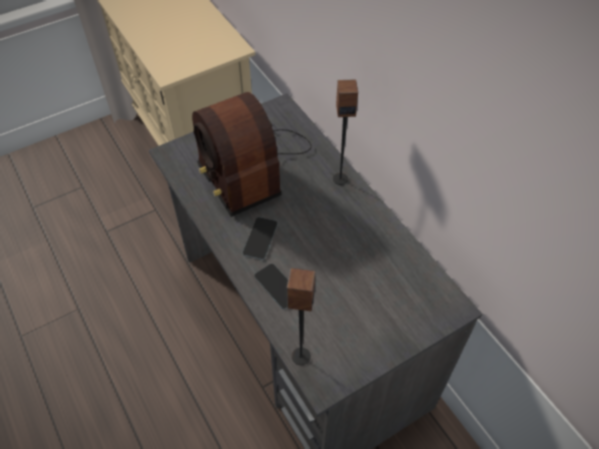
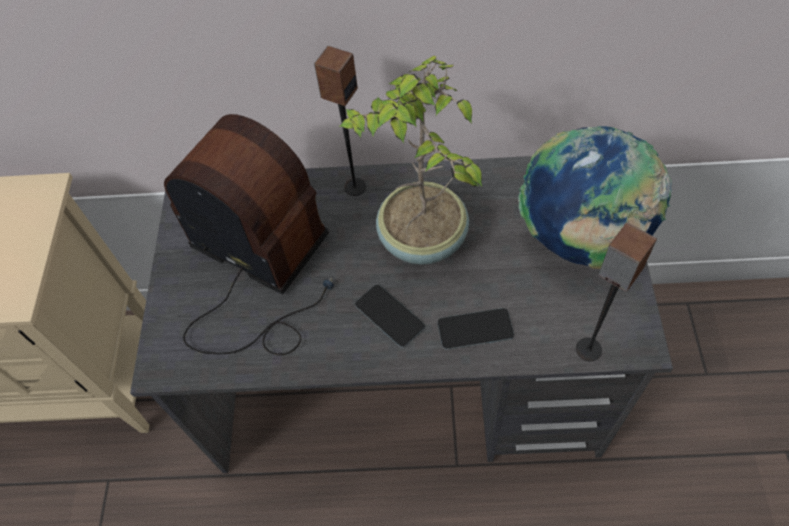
camera: 55 degrees left, 5 degrees up
radio [192,92,312,217] -> radio turned 150 degrees counterclockwise [164,114,334,355]
none -> potted plant [339,56,482,265]
none -> globe [518,126,672,269]

